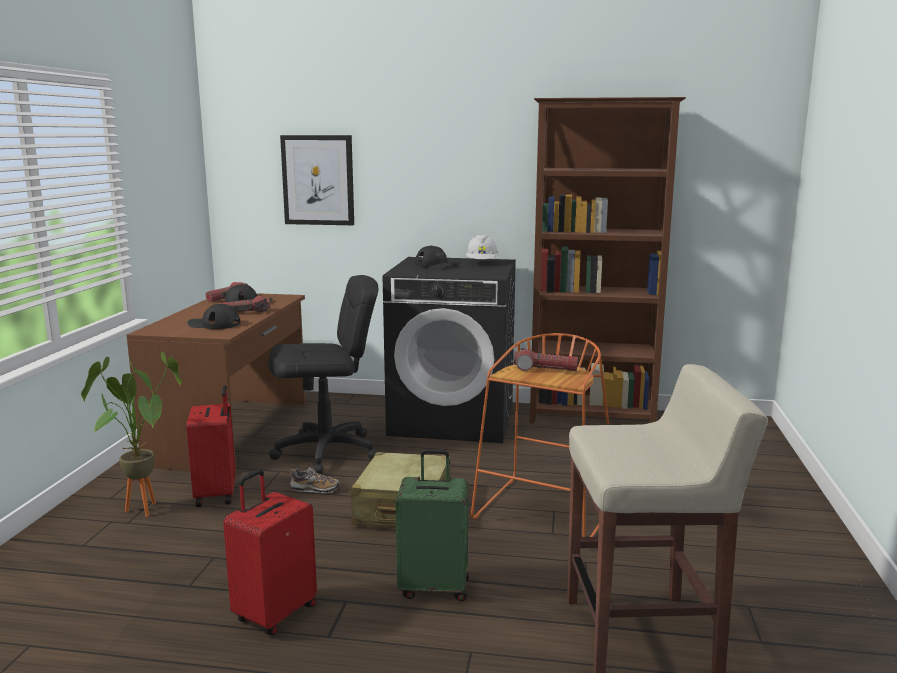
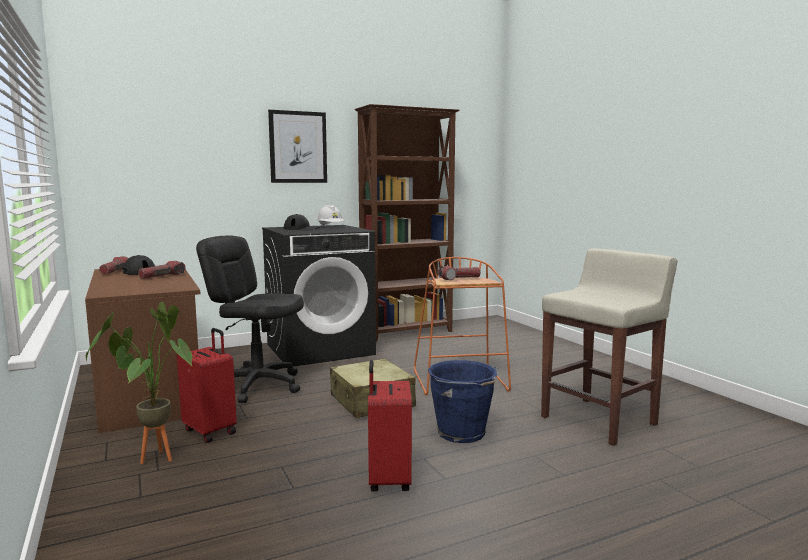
camera: 35 degrees left, 5 degrees down
black cap [187,304,240,329] -> none
black office chair [269,275,379,474] -> black office chair turned 105 degrees counterclockwise [196,236,304,403]
picture [280,135,354,225] -> picture moved to [268,110,327,183]
shoe [289,467,339,493] -> none
green suitcase [395,449,469,601] -> blue bucket [428,360,500,443]

